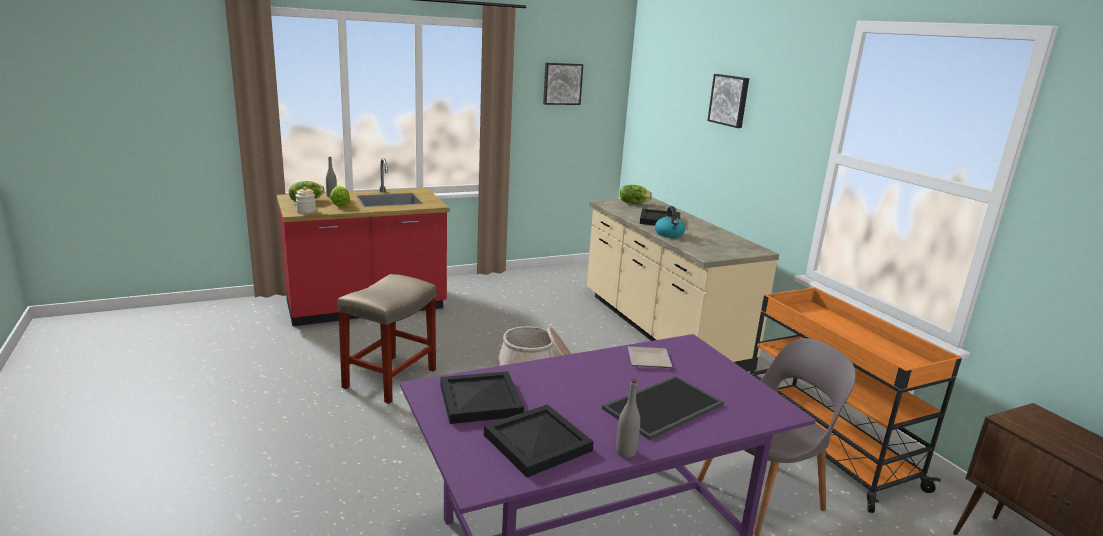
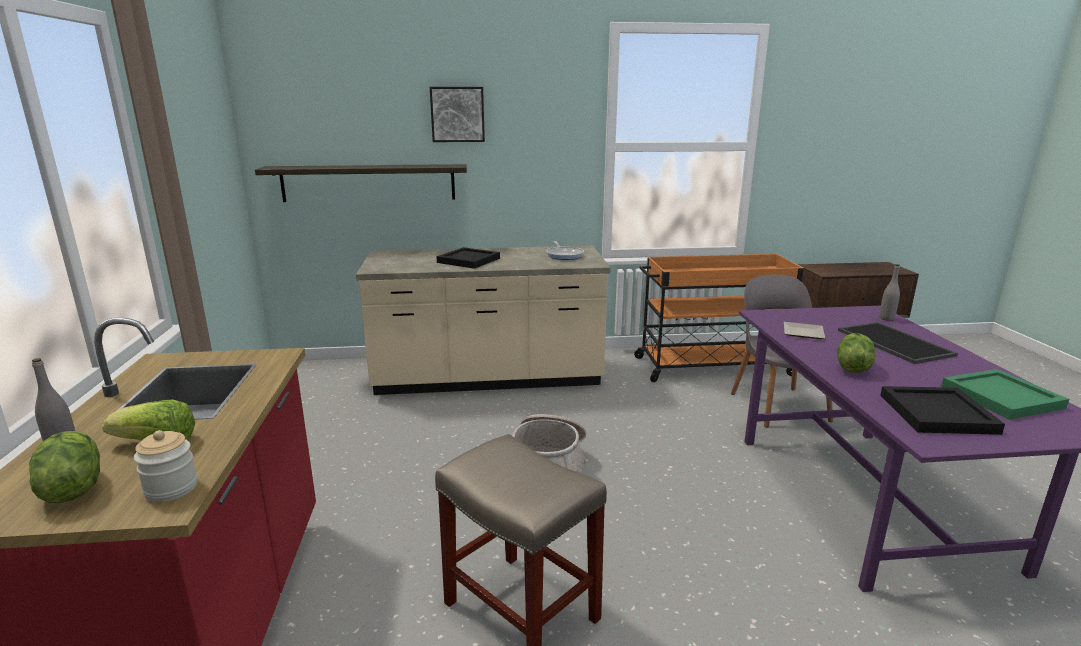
camera: 70 degrees left, 0 degrees up
black tray [484,404,594,477] -> green tray [941,369,1069,420]
picture [543,63,583,105] -> none
grey bottle [616,379,640,458] -> grey bottle moved to [879,264,900,321]
lettuce [620,185,652,204] -> lettuce moved to [837,333,875,373]
kettle [655,206,685,238] -> none
none -> shelf [255,164,467,202]
none -> frying pan [546,241,584,260]

